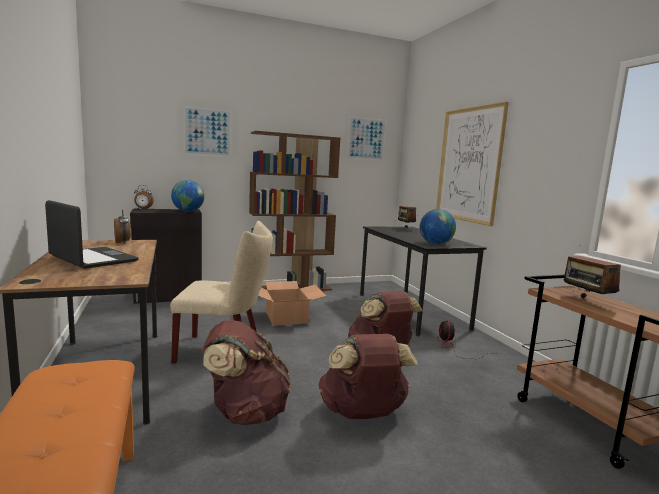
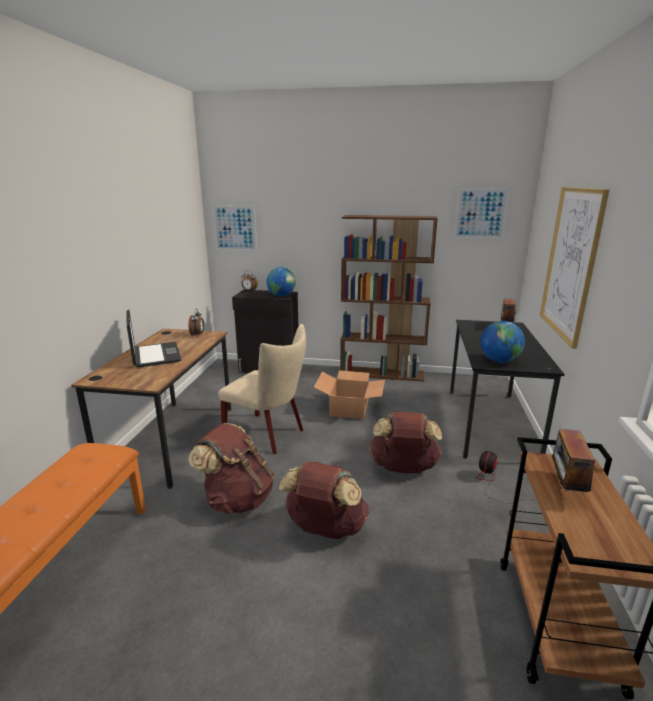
camera: 30 degrees right, 10 degrees up
picture [183,106,232,157] -> picture moved to [212,205,257,251]

